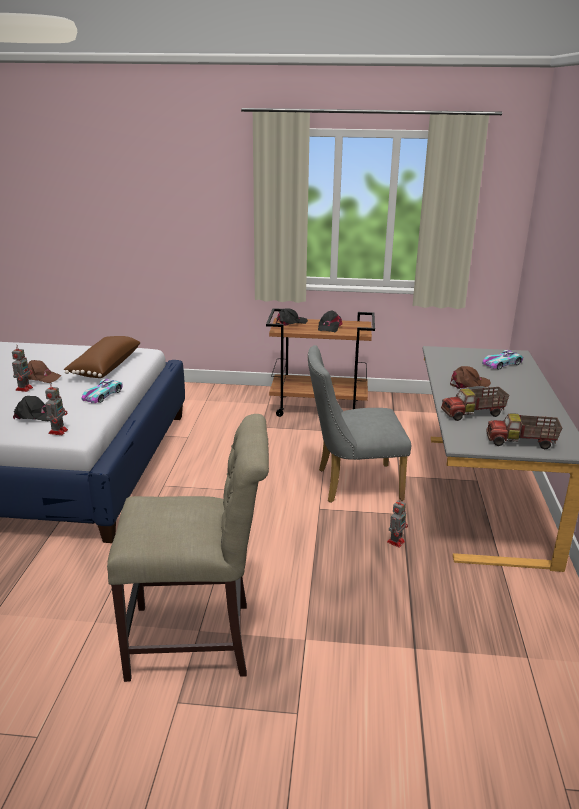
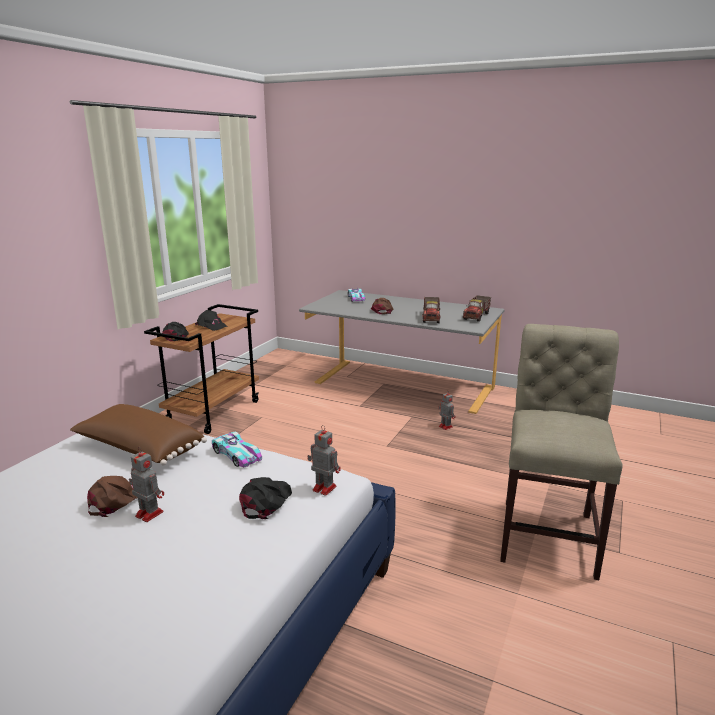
camera: 70 degrees left, 5 degrees down
grey chair [308,345,411,503] -> none

